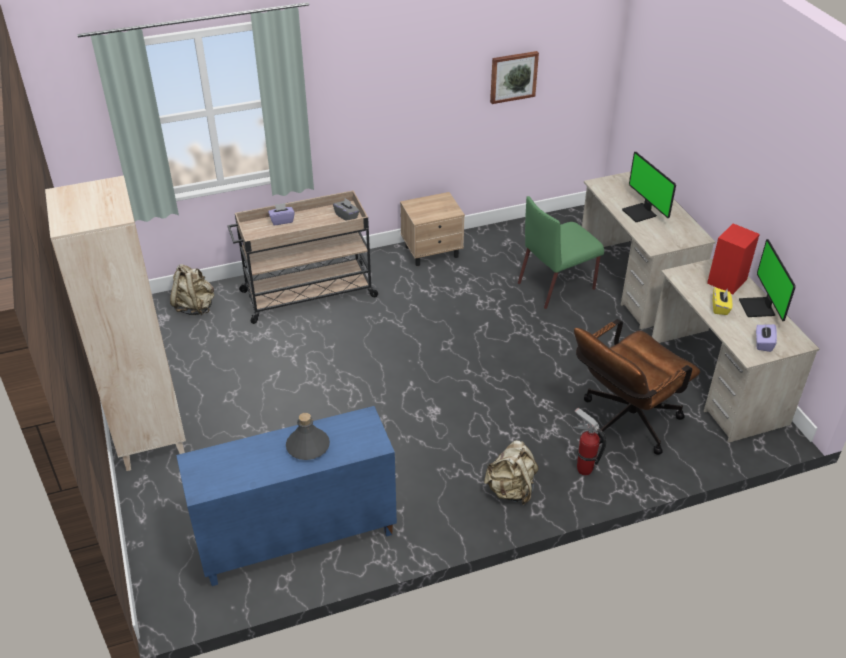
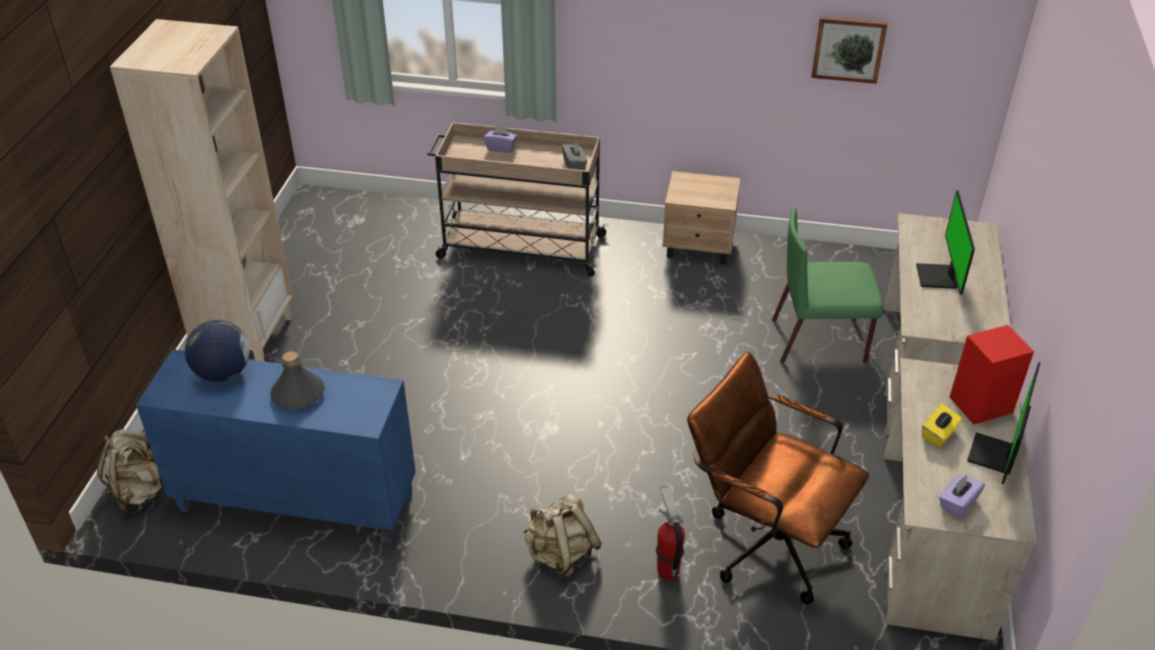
camera: 30 degrees right, 0 degrees up
beige backpack [170,264,214,315] -> beige backpack moved to [97,429,163,514]
brown office chair [574,319,700,455] -> brown office chair turned 45 degrees clockwise [687,352,869,604]
none -> globe [185,320,250,382]

